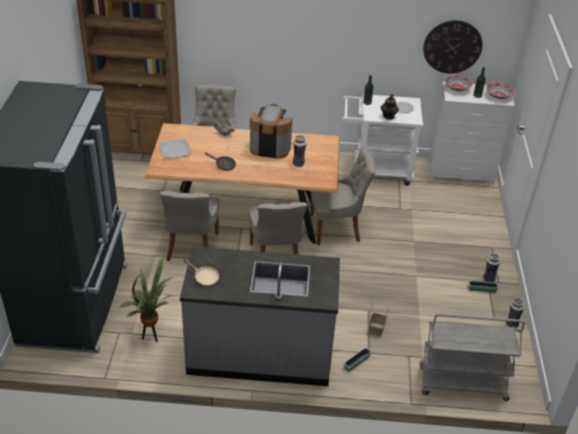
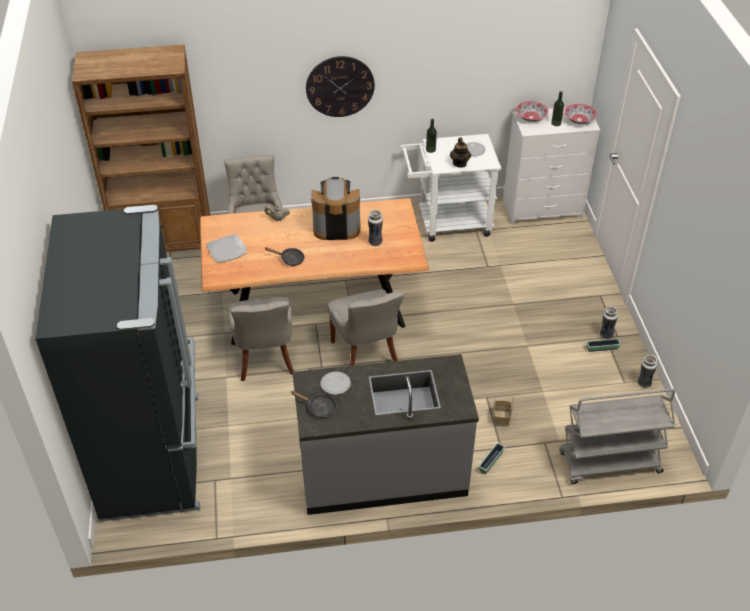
camera: 10 degrees left, 5 degrees up
potted plant [120,253,174,342] -> none
beige frying pan [184,259,219,286] -> black frying pan [291,391,336,418]
grey chair [310,146,375,246] -> none
wall clock [423,20,482,74] -> wall clock moved to [306,56,375,117]
none -> plate [321,372,351,395]

